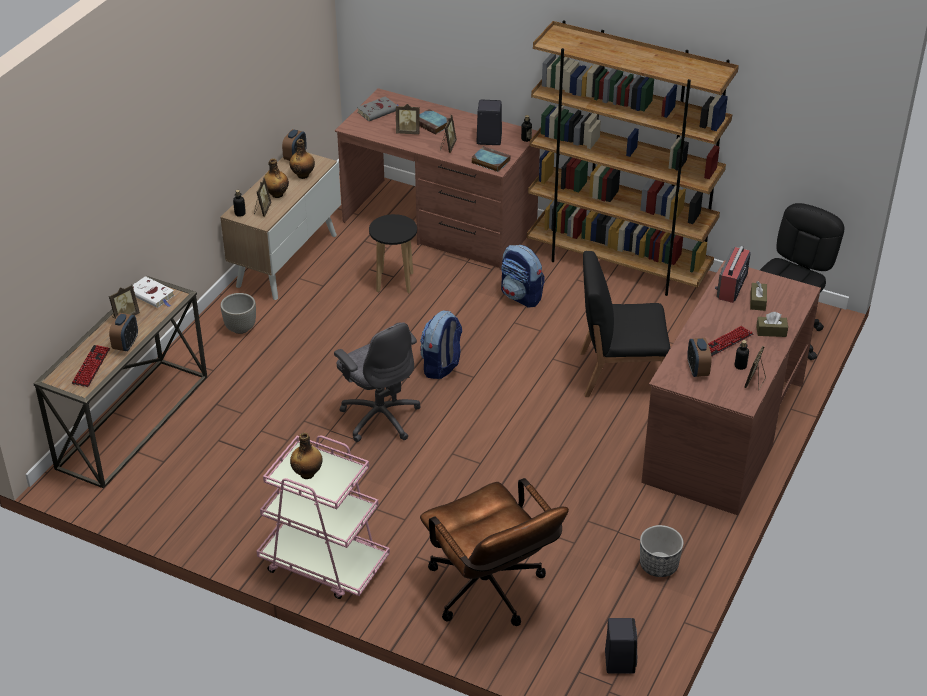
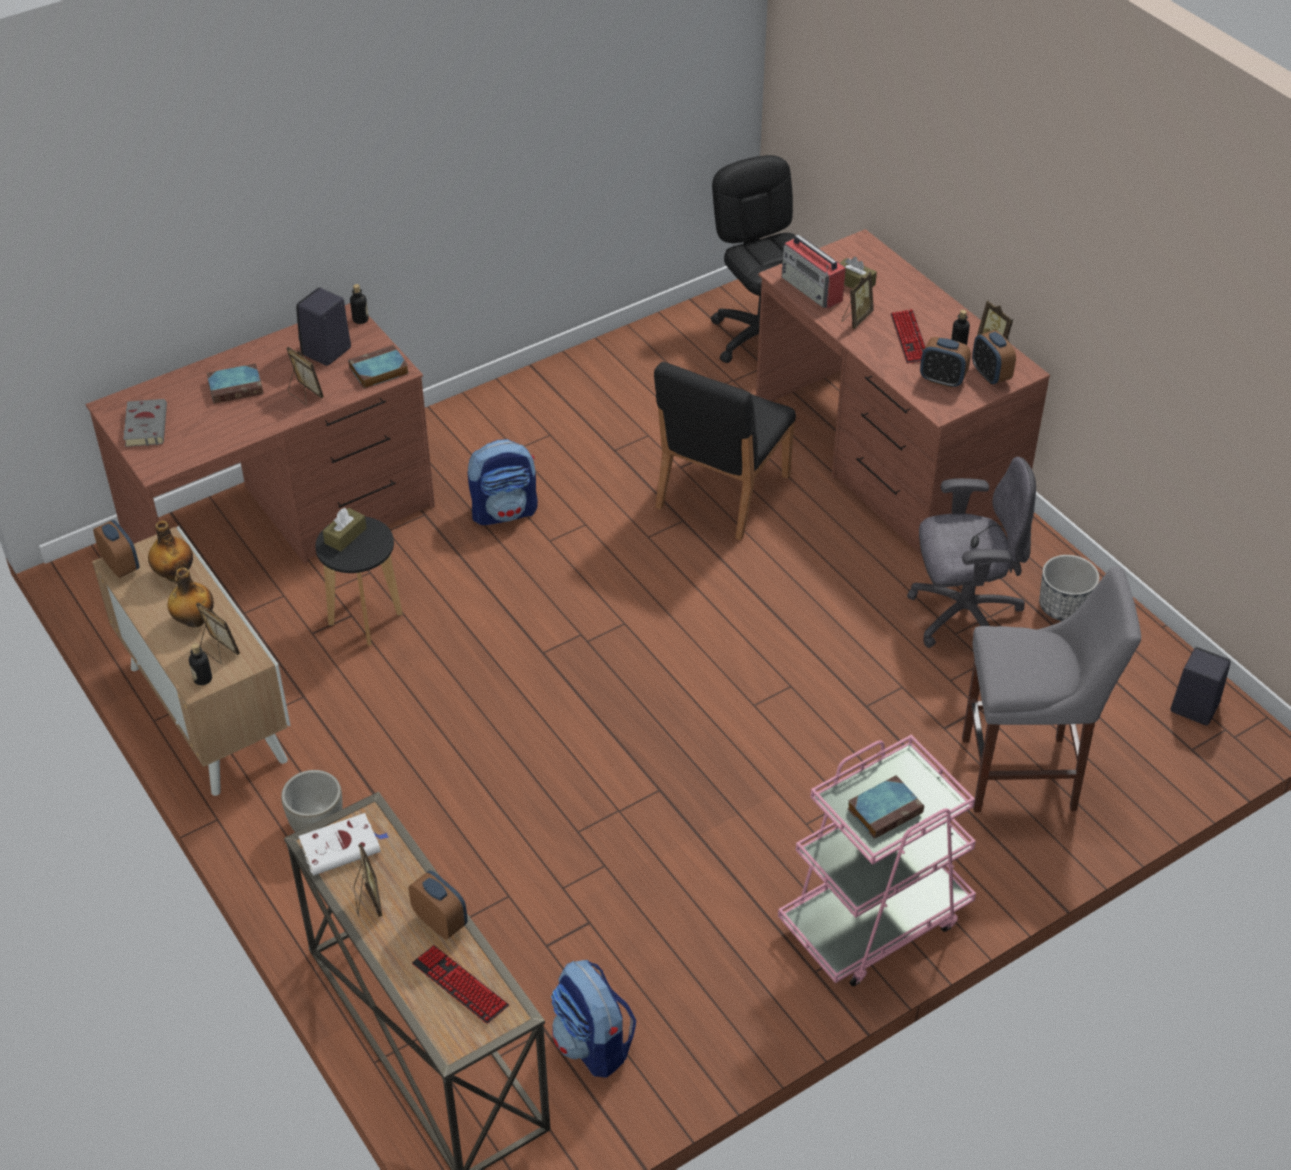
camera: 60 degrees left, 5 degrees up
bottle [290,433,323,479] -> book [847,775,924,839]
grey office chair [334,322,420,442] -> grey office chair moved to [907,457,1036,648]
picture frame [396,104,419,135] -> picture frame moved to [841,272,874,329]
backpack [420,310,462,379] -> backpack moved to [551,960,636,1078]
brown office chair [420,478,569,626] -> grey stool [962,567,1141,812]
brown bookcase [527,20,739,296] -> none
brown tissue box [756,312,788,337] -> brown tissue box moved to [323,508,367,551]
none -> alarm clock [972,330,1016,385]

